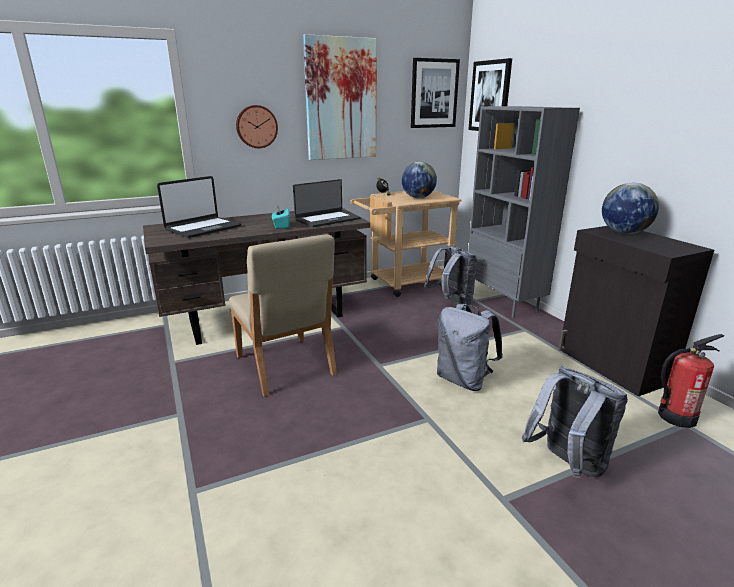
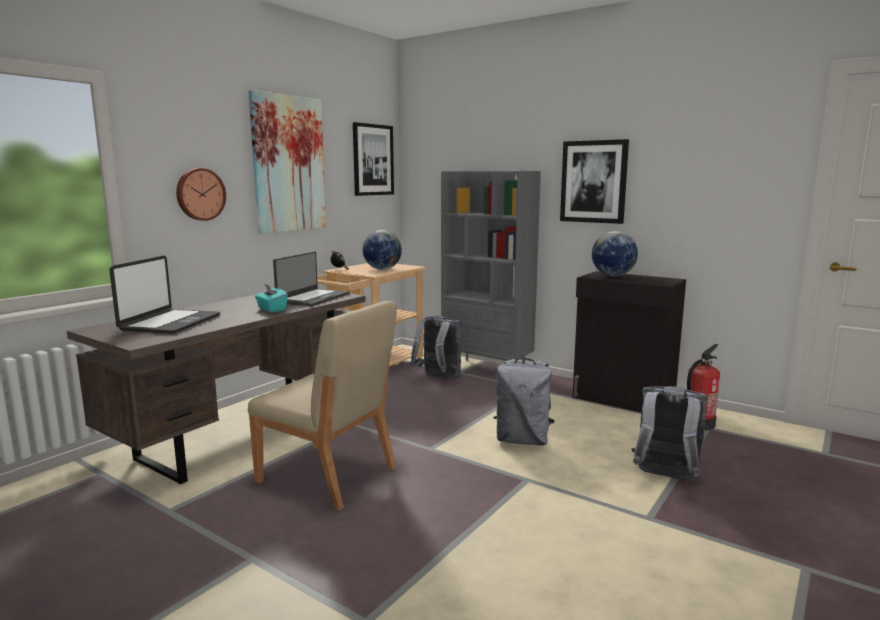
camera: 30 degrees left, 10 degrees down
picture [468,58,512,131] -> picture moved to [560,139,629,224]

